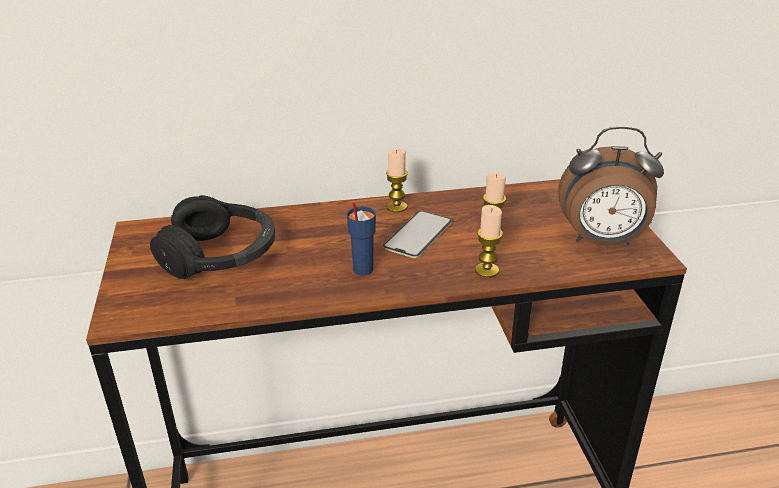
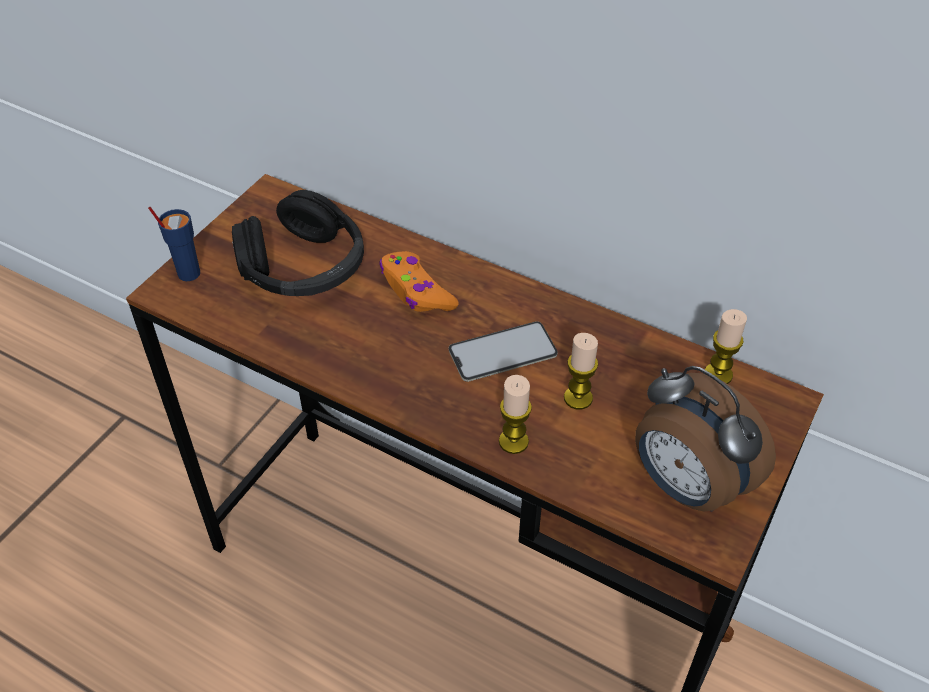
camera: 40 degrees right, 15 degrees up
blue cup [347,202,376,276] -> blue cup moved to [148,207,200,281]
candle [386,148,408,213] -> candle moved to [705,309,747,384]
none -> orange game controller [379,251,459,312]

